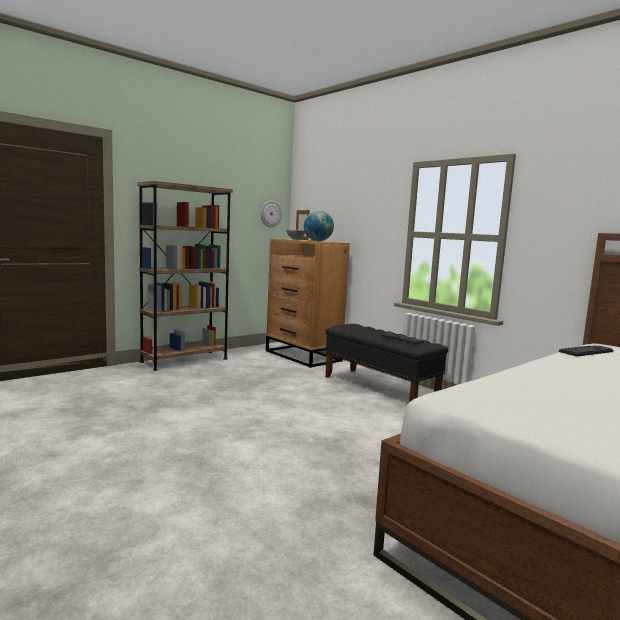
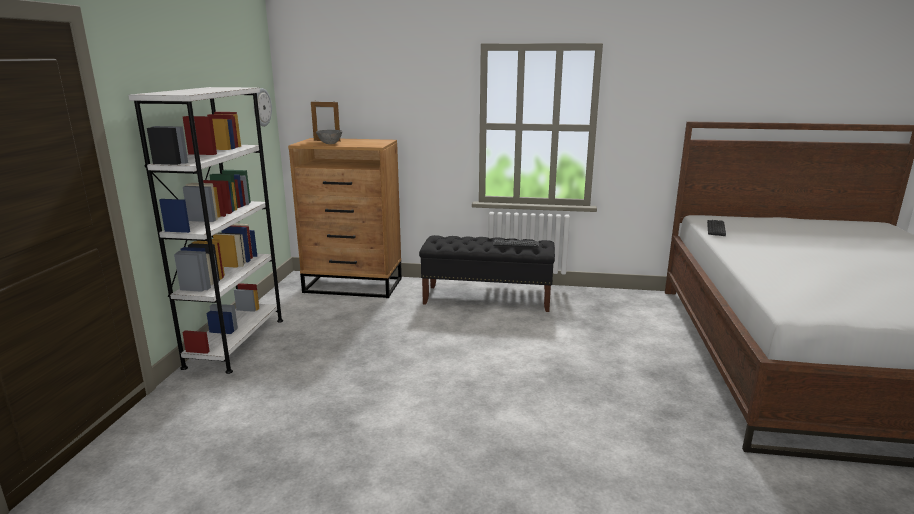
camera: 40 degrees left, 10 degrees up
brown bookcase [137,181,233,371] -> white bookcase [128,87,283,374]
globe [304,211,334,241] -> none

